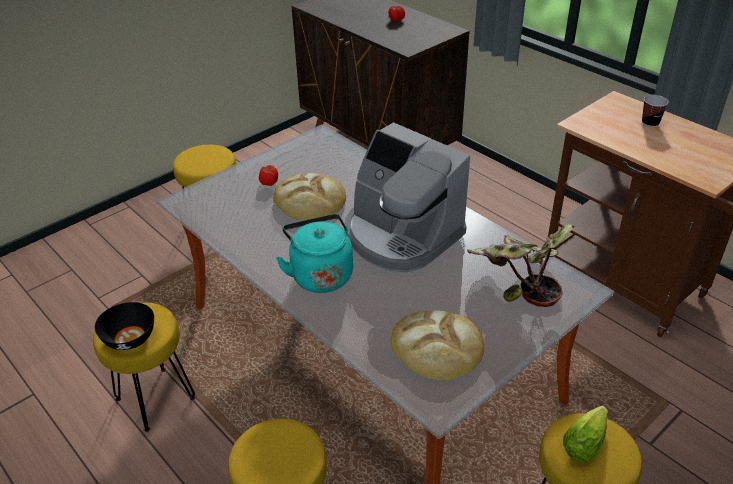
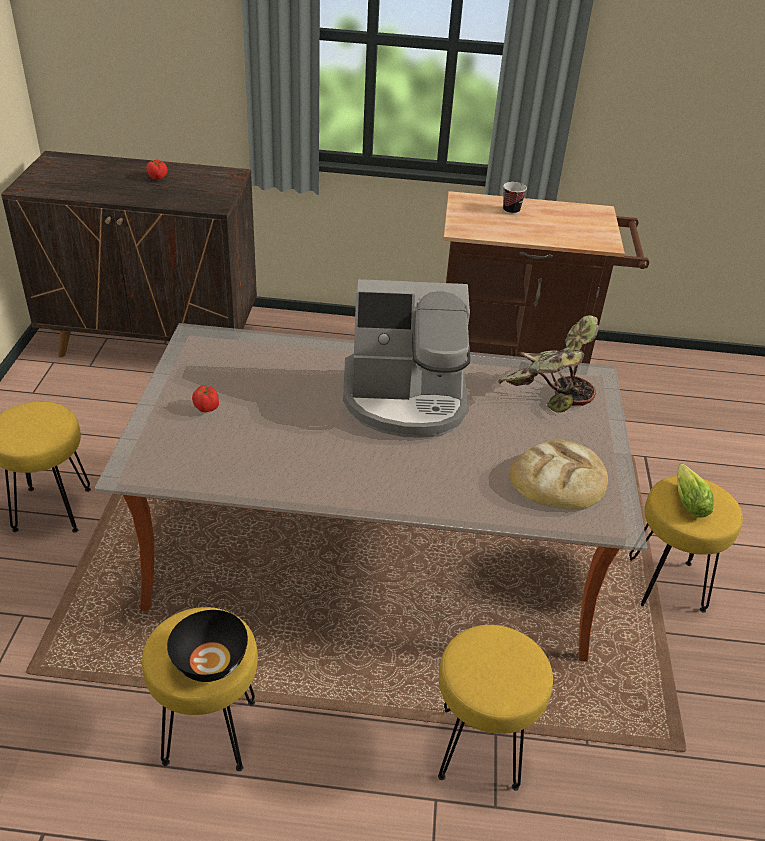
camera: 45 degrees left, 0 degrees up
bread [273,173,346,220] -> none
turquoise kettle [276,214,353,293] -> none

